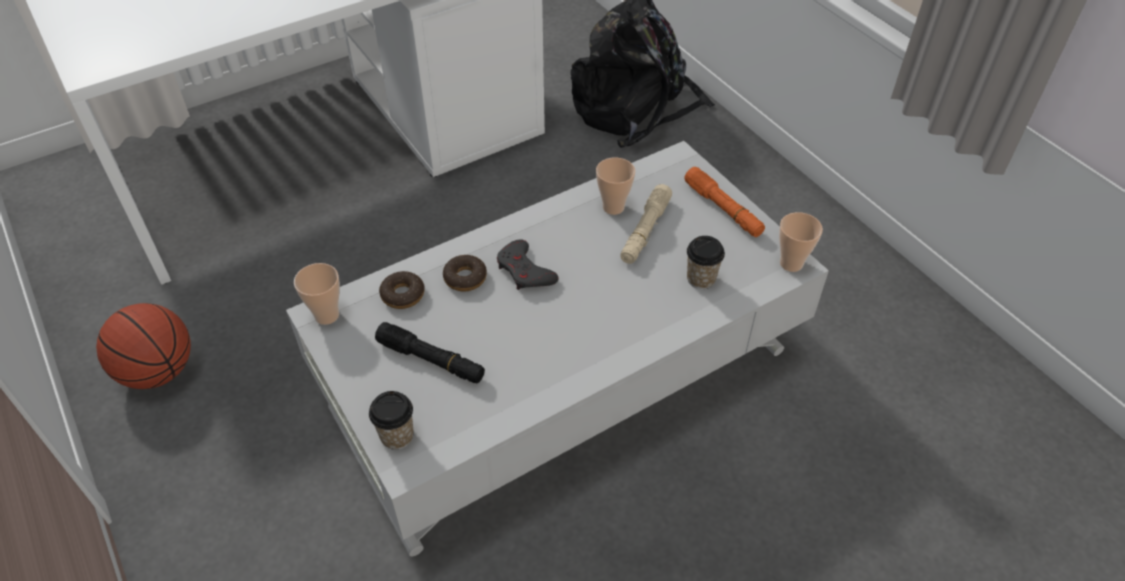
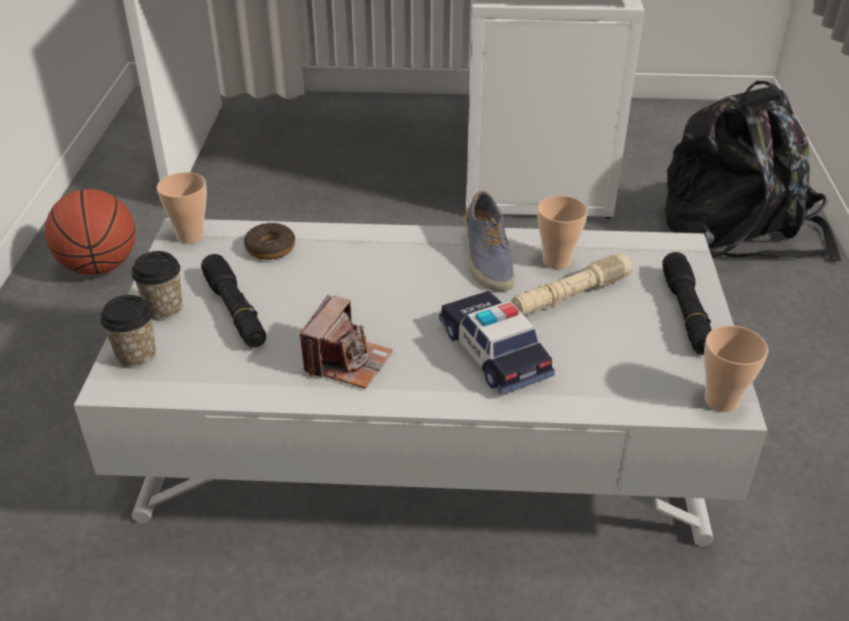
camera: 35 degrees right, 10 degrees down
donut [443,255,487,292] -> none
grey game controller [497,239,559,290] -> none
orange flashlight [684,167,765,237] -> black flashlight [662,252,712,355]
cup [687,236,725,289] -> cup moved to [131,251,183,321]
none -> camera [300,294,393,389]
none -> toy car [439,291,555,395]
none -> shoe [464,191,515,291]

